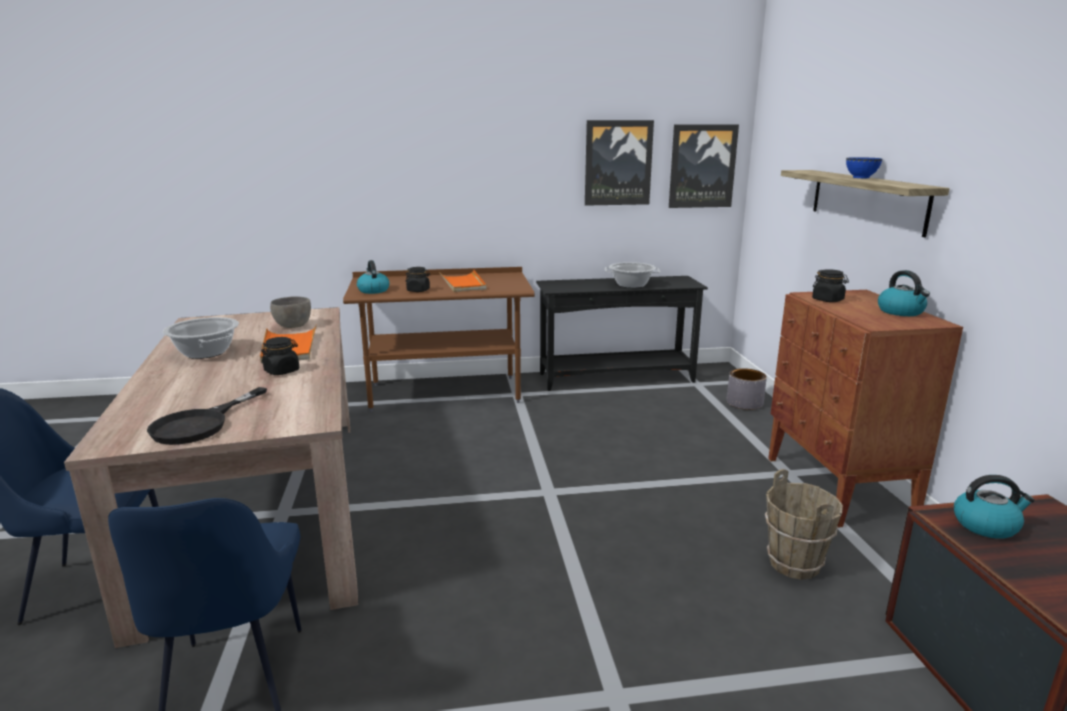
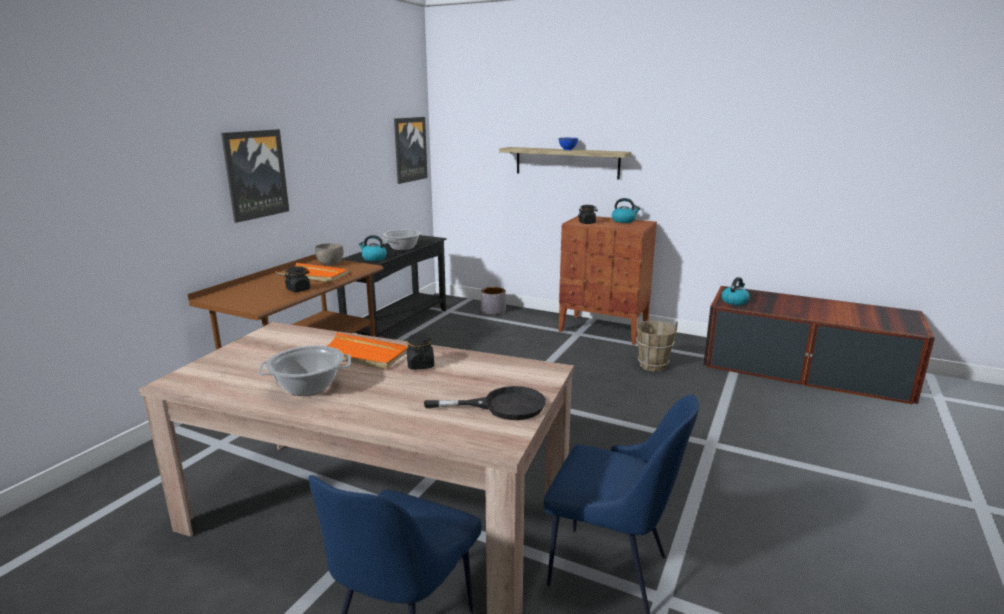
camera: 55 degrees left, 0 degrees up
black frying pan [147,387,267,445] -> black frying pan turned 60 degrees counterclockwise [424,386,546,420]
grey bowl [270,296,311,328] -> grey bowl moved to [315,243,343,265]
kettle [357,260,389,294] -> kettle moved to [358,235,387,261]
picture [585,120,654,206] -> picture moved to [221,129,289,223]

